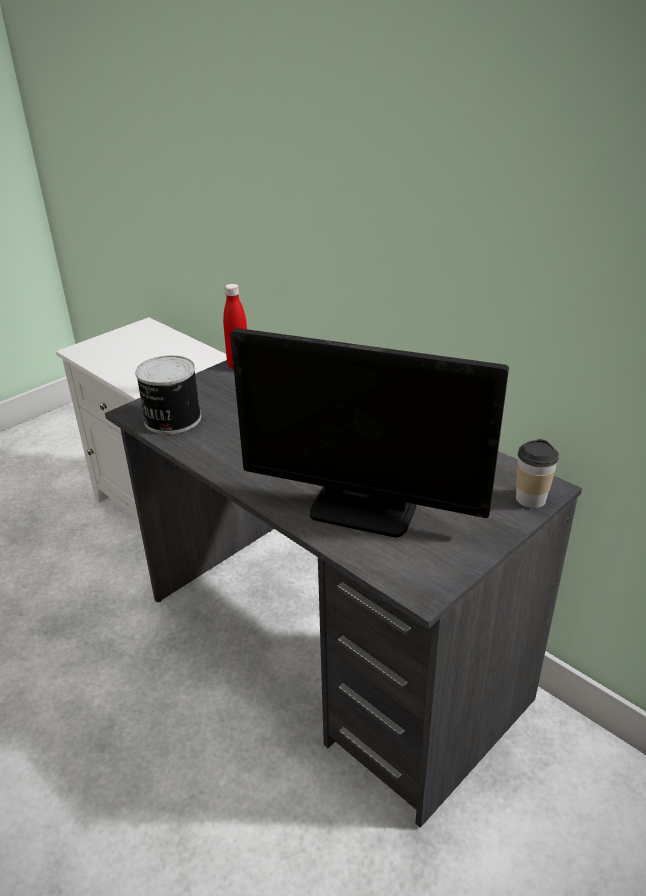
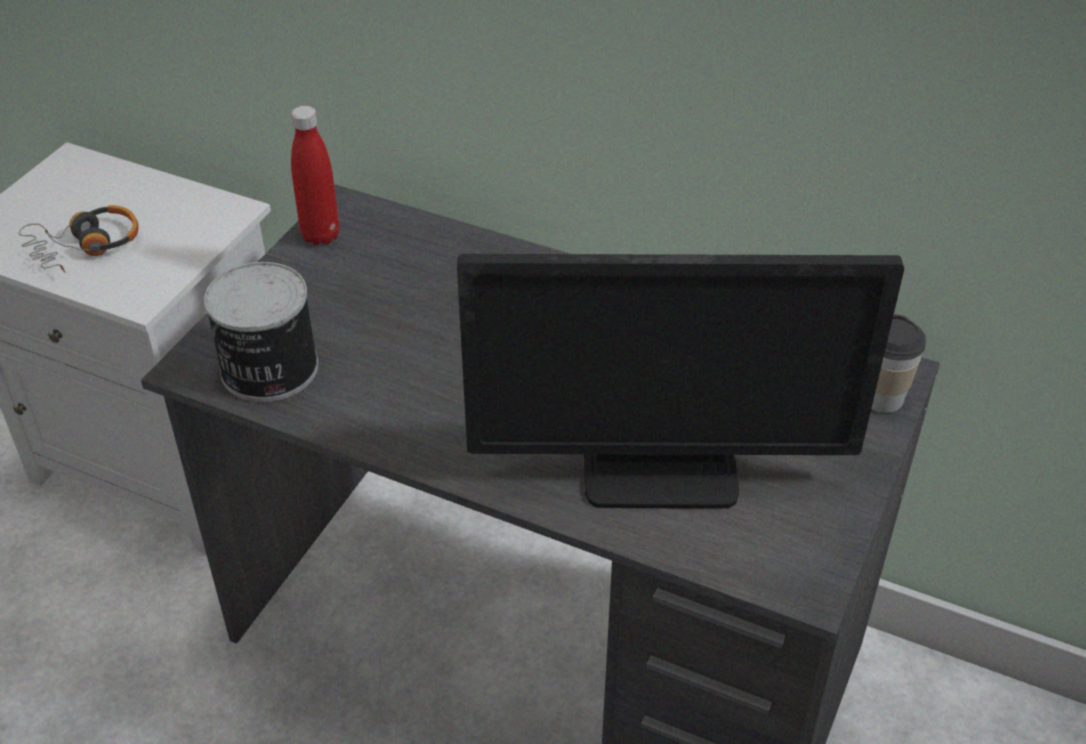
camera: 20 degrees left, 10 degrees up
none -> headphones [19,205,138,273]

